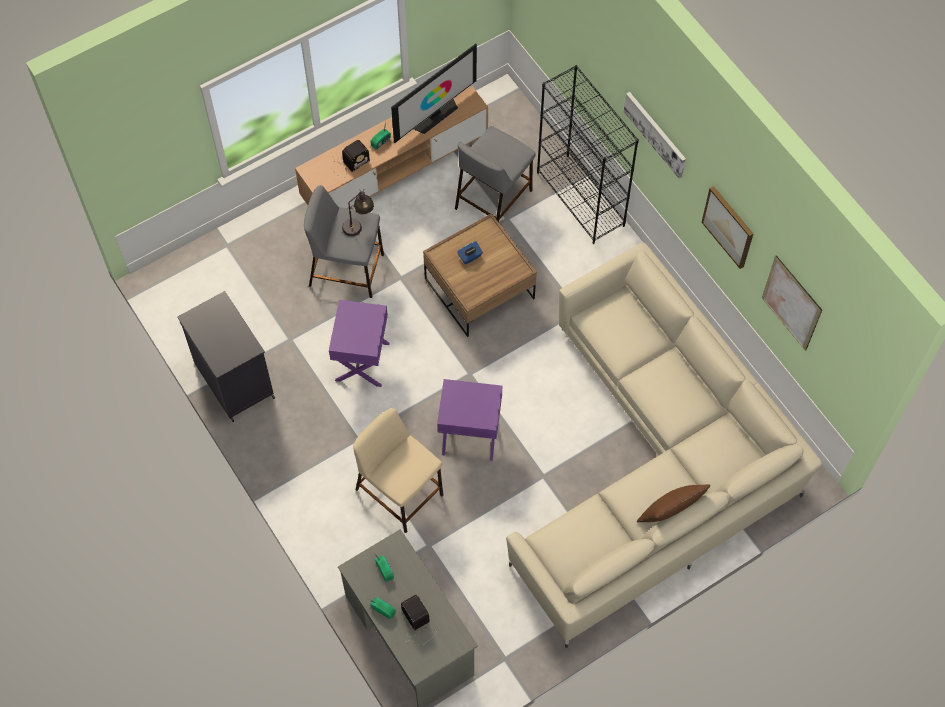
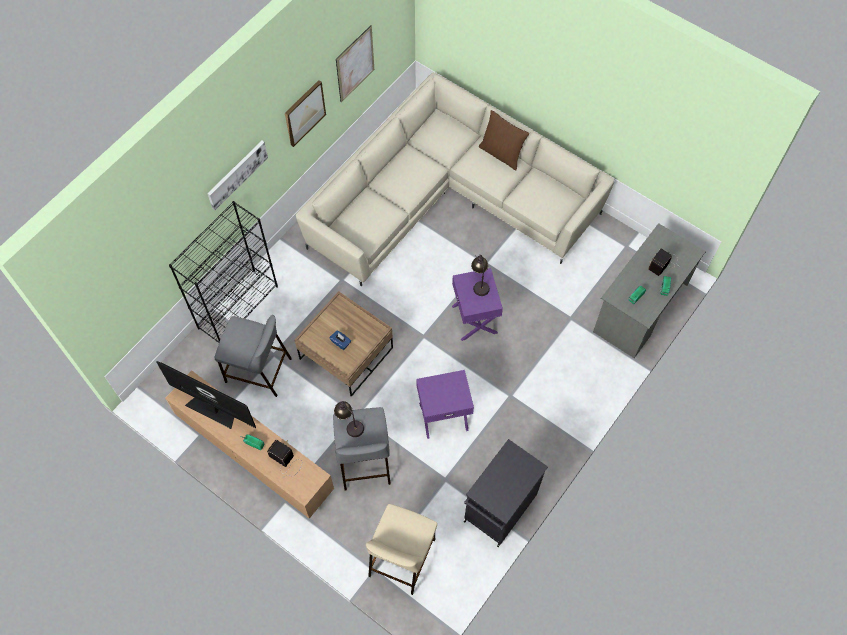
camera: 110 degrees left, 0 degrees up
beige stool [353,408,443,533] -> beige stool moved to [366,504,437,595]
none -> table lamp [471,255,490,296]

